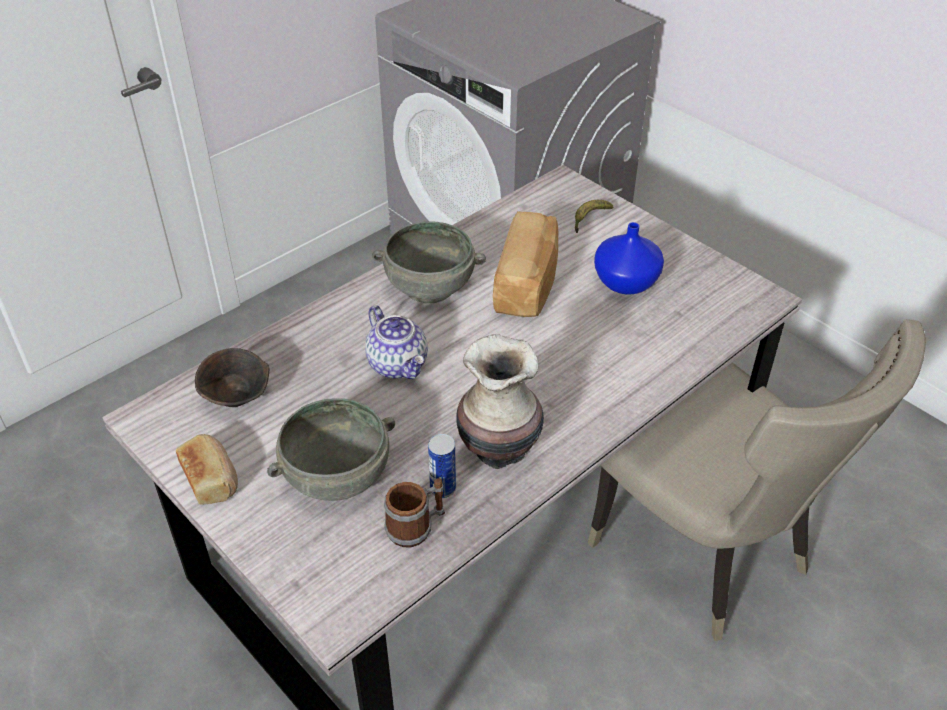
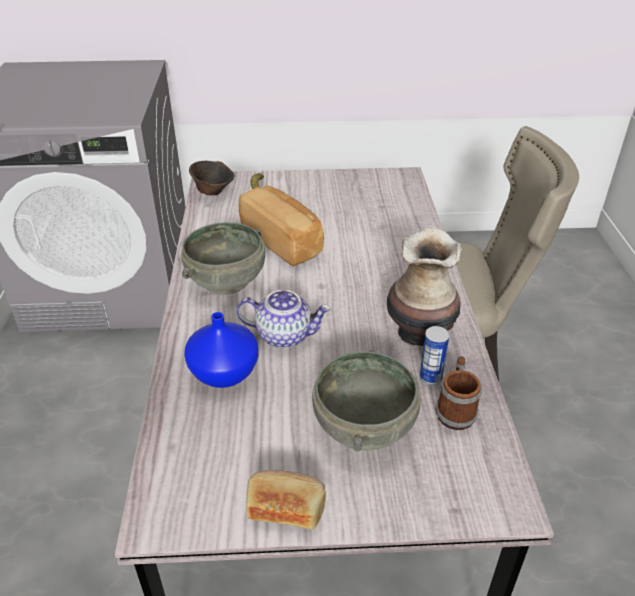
camera: 50 degrees left, 5 degrees down
brown bowl [195,348,269,407] -> brown bowl moved to [189,161,234,196]
blue vase [594,222,664,294] -> blue vase moved to [184,312,259,388]

